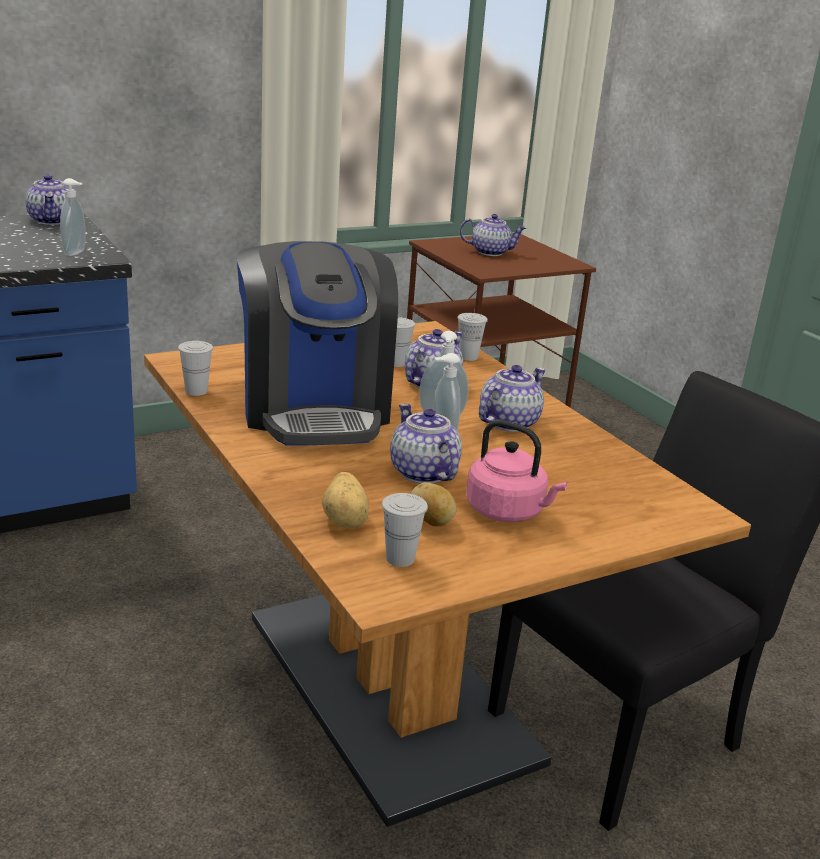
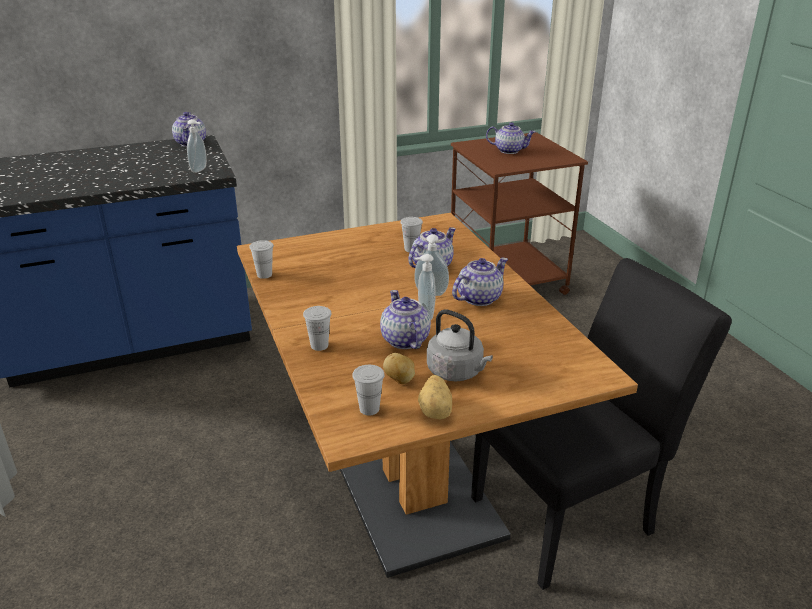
camera: 10 degrees right, 5 degrees up
coffee machine [236,241,398,446] -> none
potato [322,472,369,528] -> potato moved to [418,375,452,419]
white cup [457,313,488,361] -> white cup moved to [303,306,332,351]
pink kettle [467,420,567,522] -> grey kettle [427,309,493,382]

